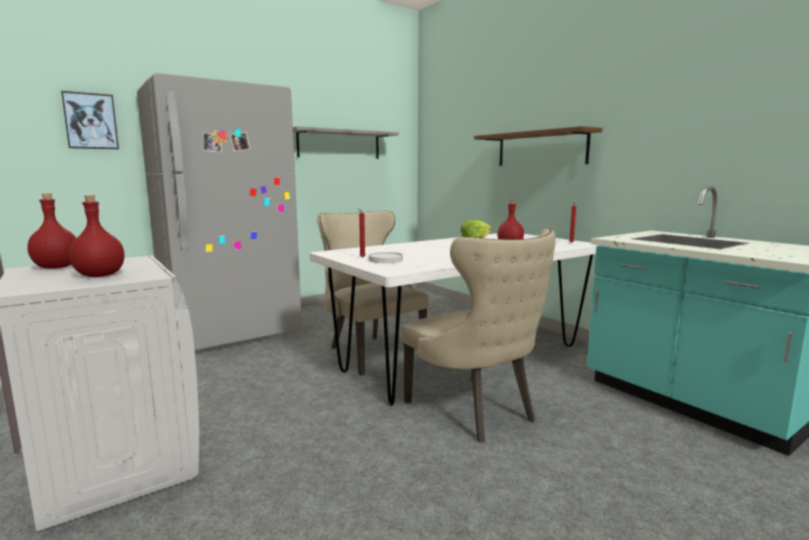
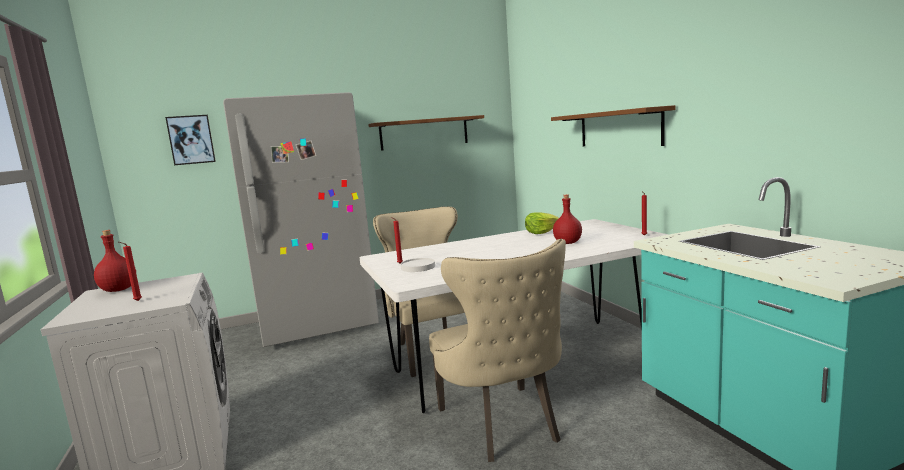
camera: 15 degrees right, 0 degrees up
red bottle [69,195,125,277] -> red candle [119,242,142,301]
grey shelf [293,126,399,159] -> brown shelf [368,115,484,151]

